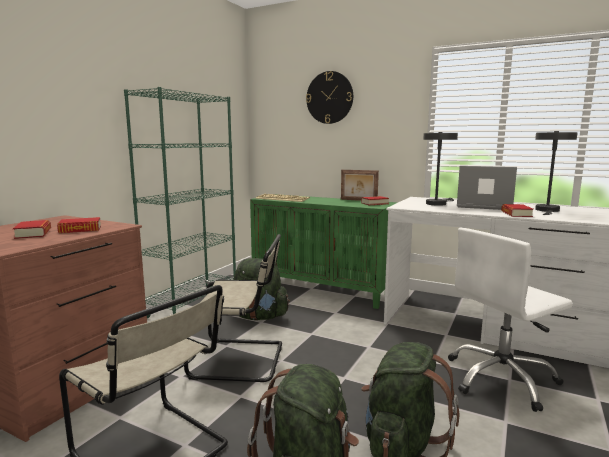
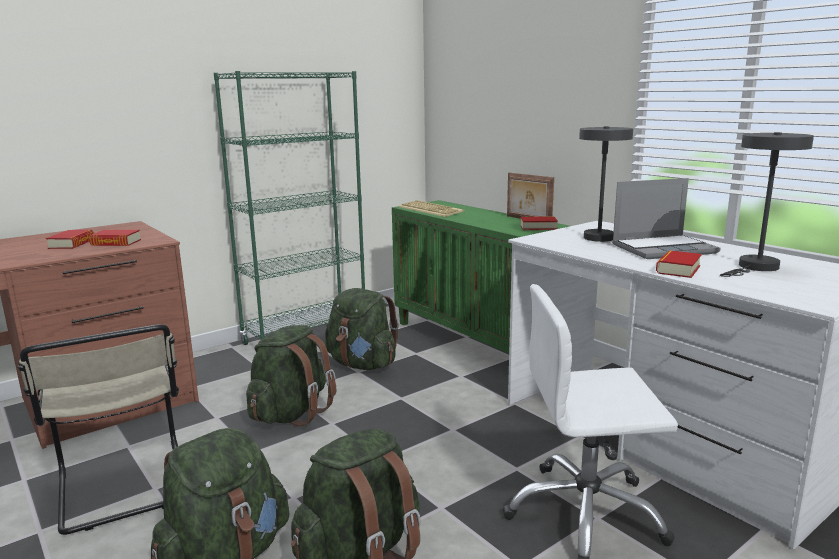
camera: 25 degrees right, 5 degrees up
beige chair [184,234,282,382] -> green backpack [246,325,336,427]
wall clock [306,71,353,124] -> none
laptop [457,166,517,210] -> laptop turned 120 degrees clockwise [612,178,720,259]

